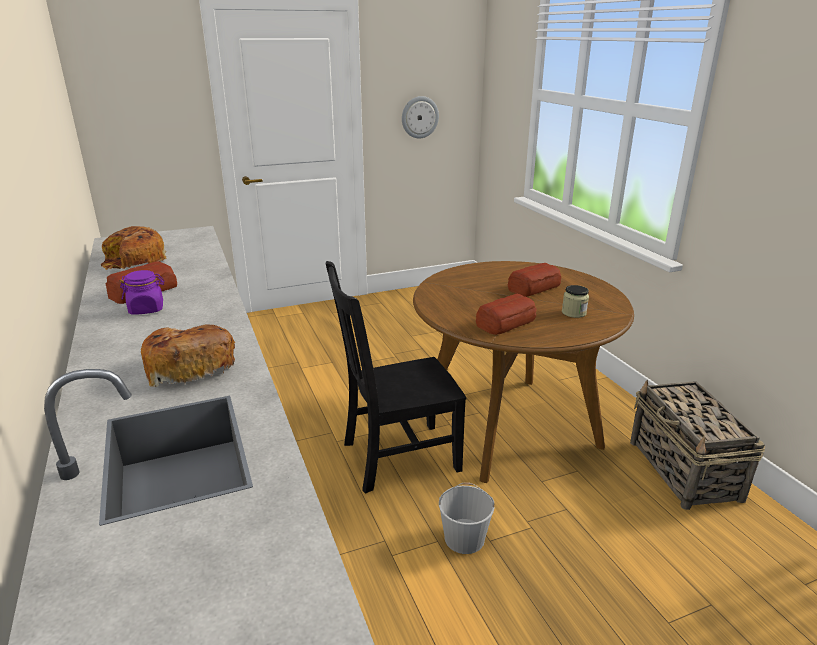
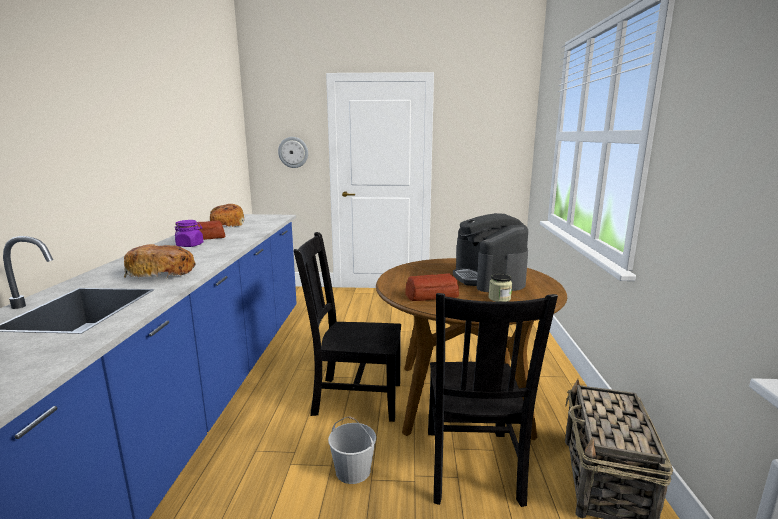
camera: 25 degrees right, 10 degrees down
wall clock [402,96,439,138] -> wall clock moved to [278,137,308,168]
bread [508,263,561,297] -> coffee machine [453,213,528,292]
none -> black chair [428,293,558,507]

